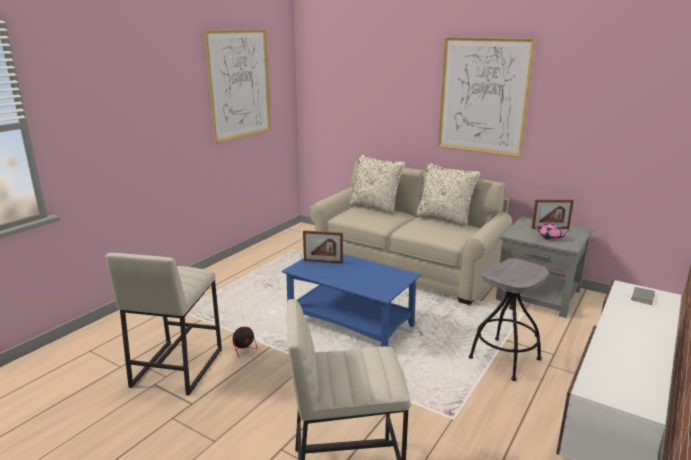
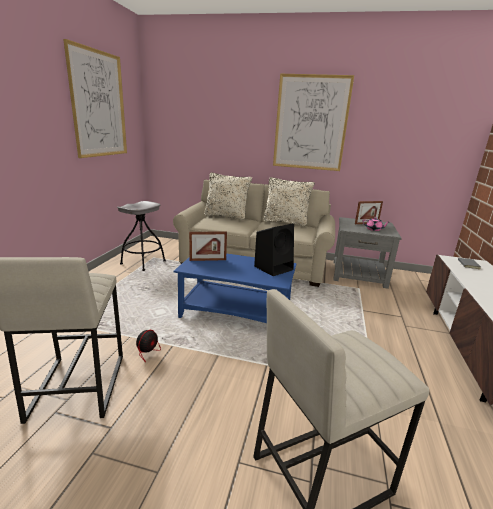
camera: 20 degrees left, 0 degrees up
grey stool [469,259,549,381] -> grey stool moved to [117,201,166,271]
none -> black speaker [254,223,294,276]

